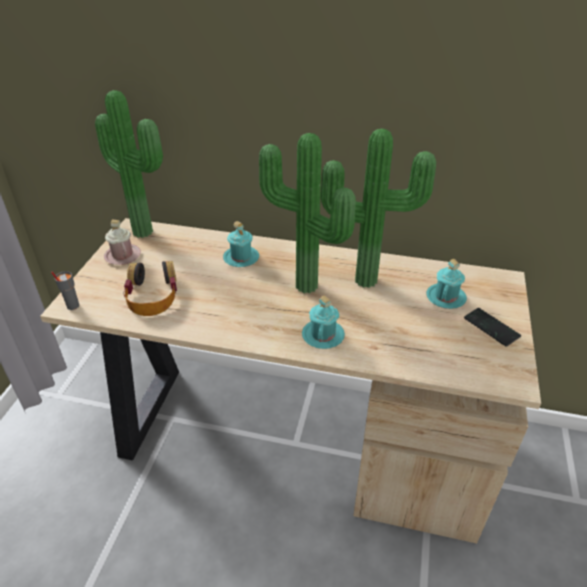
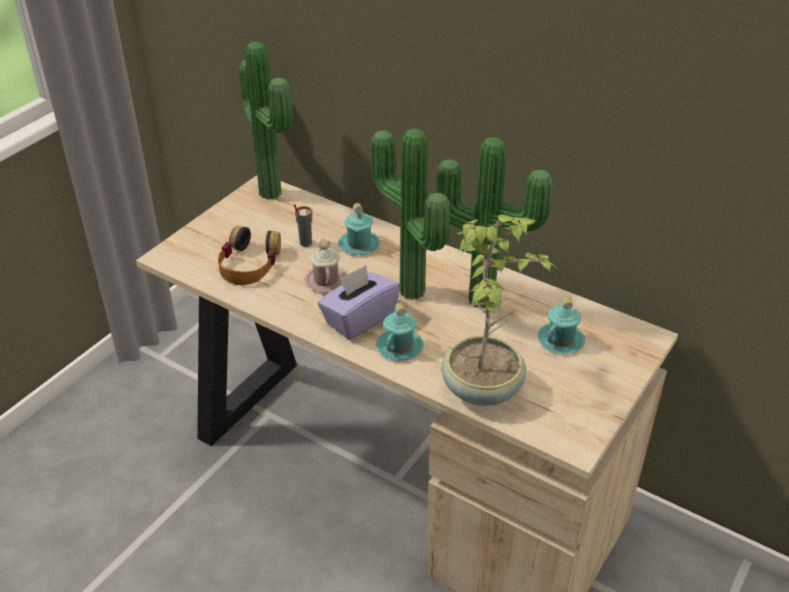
camera: 20 degrees right, 0 degrees up
grey cup [51,271,79,310] -> grey cup moved to [294,204,312,247]
pink mug [104,219,141,265] -> pink mug moved to [304,238,347,292]
phone [464,308,521,347] -> none
none -> purple tissue box [317,265,400,340]
none -> potted plant [441,214,556,406]

